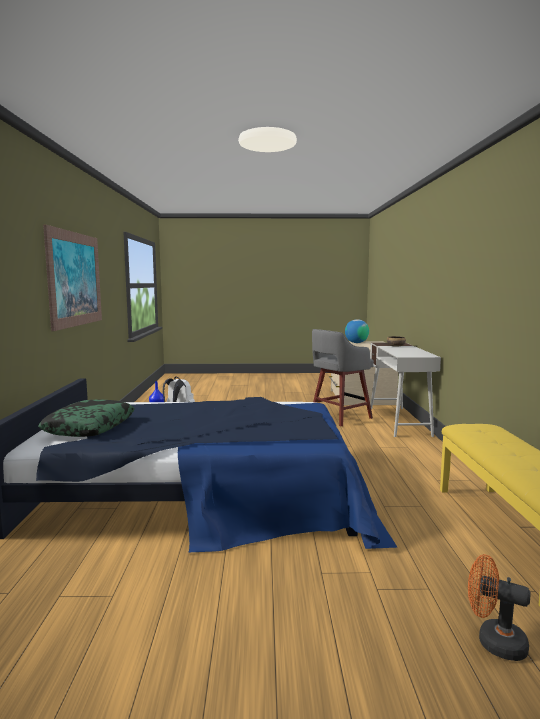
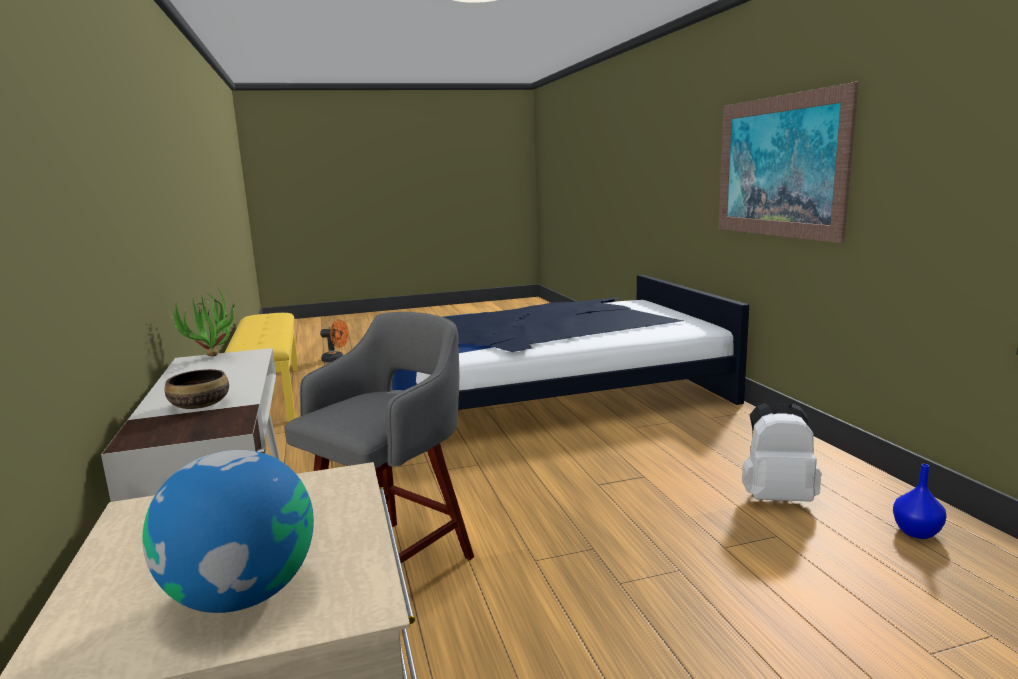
camera: 165 degrees right, 5 degrees up
pillow [38,399,135,437] -> none
none -> potted plant [168,289,240,357]

